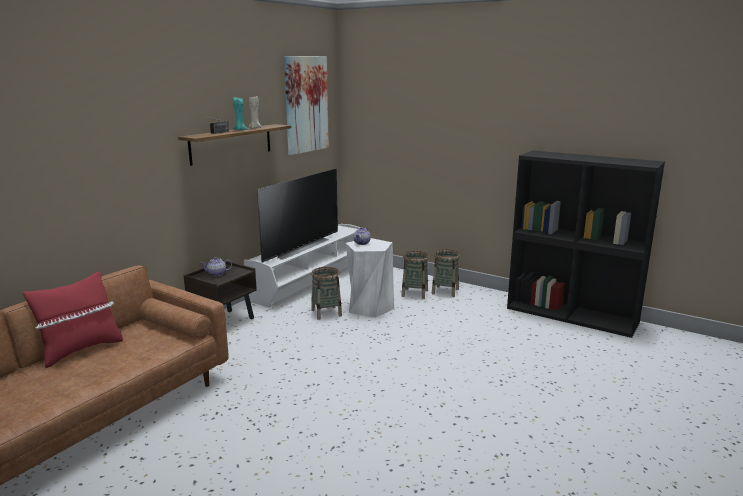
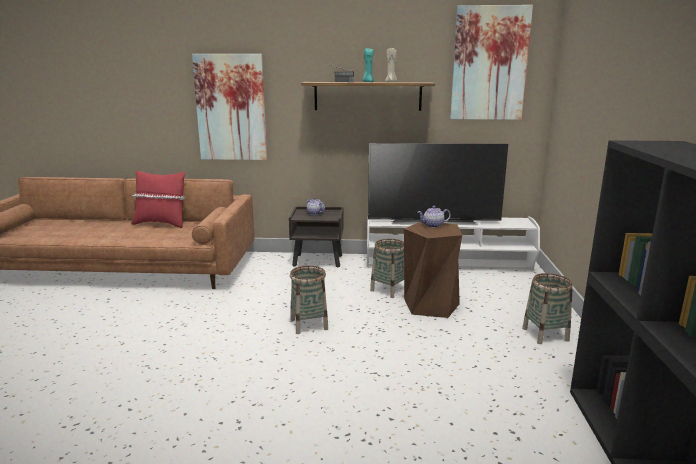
camera: 60 degrees right, 0 degrees up
white stool [346,238,394,318] -> brown stool [404,222,462,318]
basket [401,251,429,299] -> basket moved to [290,266,328,334]
none -> picture [192,54,267,160]

